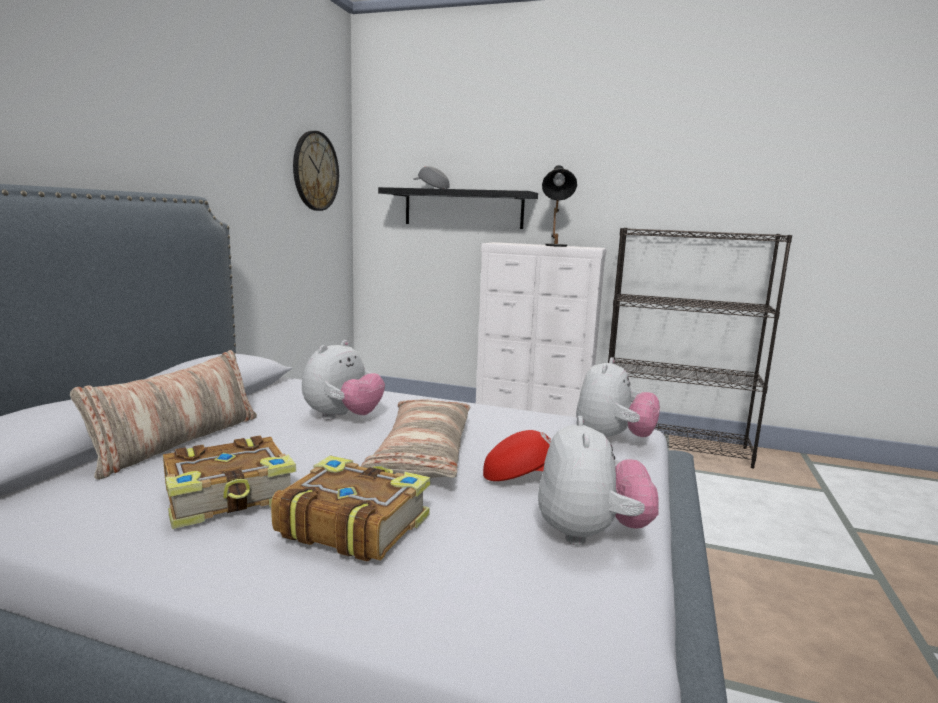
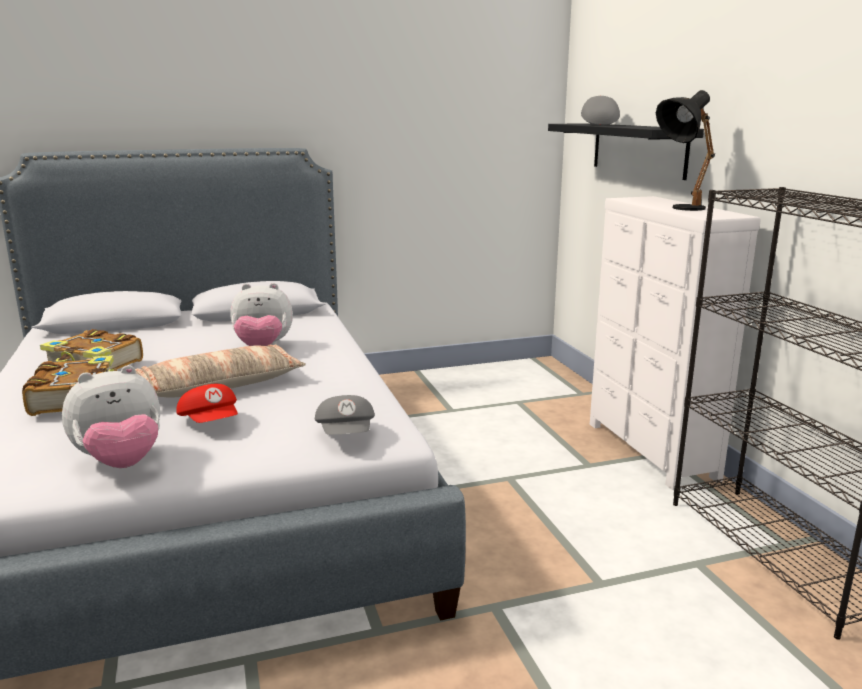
camera: 55 degrees right, 5 degrees up
pillow [70,350,257,480] -> none
wall clock [293,131,339,211] -> none
plush toy [576,357,660,438] -> grey cap [315,395,375,435]

